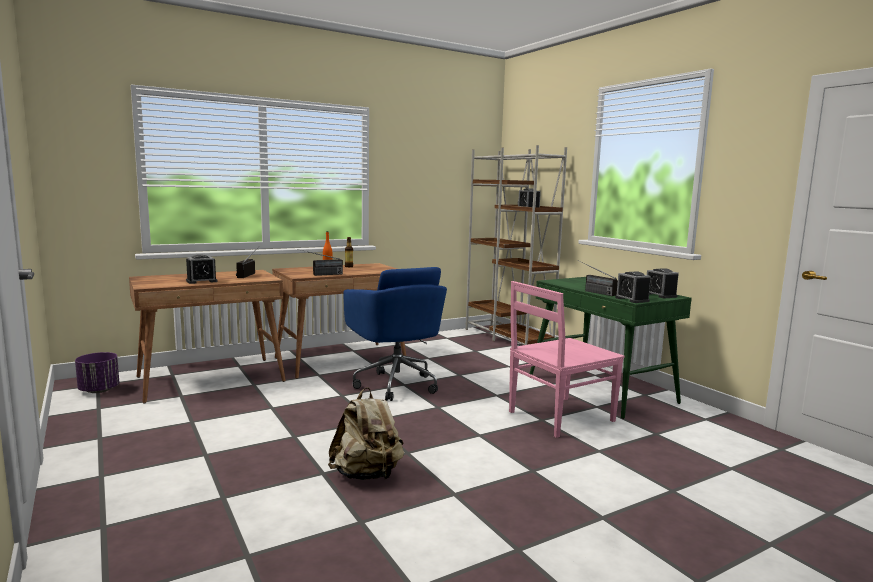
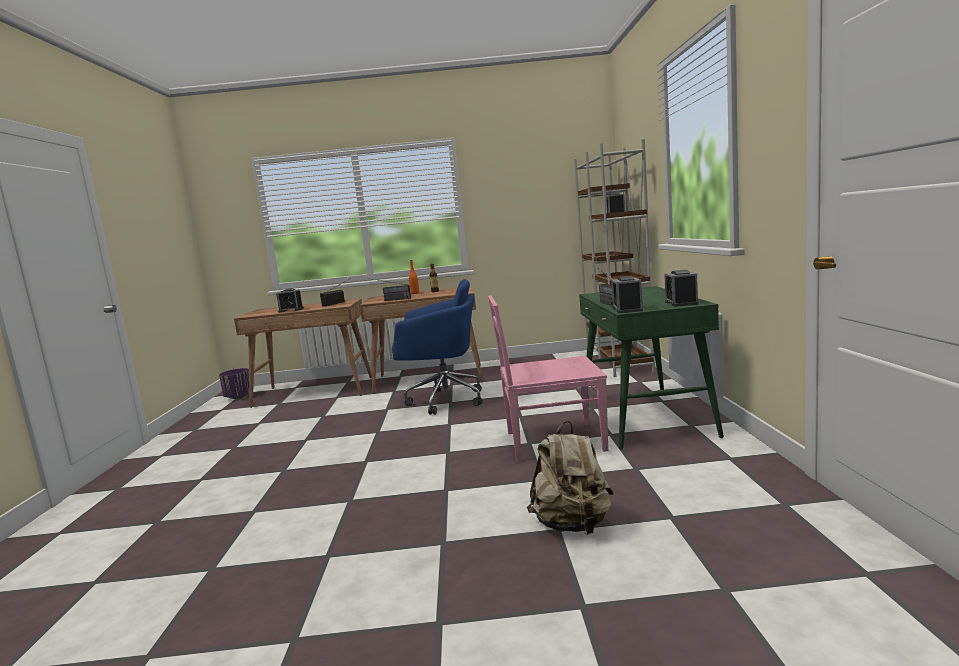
camera: 30 degrees right, 0 degrees up
beige backpack [328,387,404,480] -> beige backpack moved to [527,421,613,534]
blue office chair [343,267,447,401] -> blue office chair turned 90 degrees counterclockwise [392,279,483,415]

